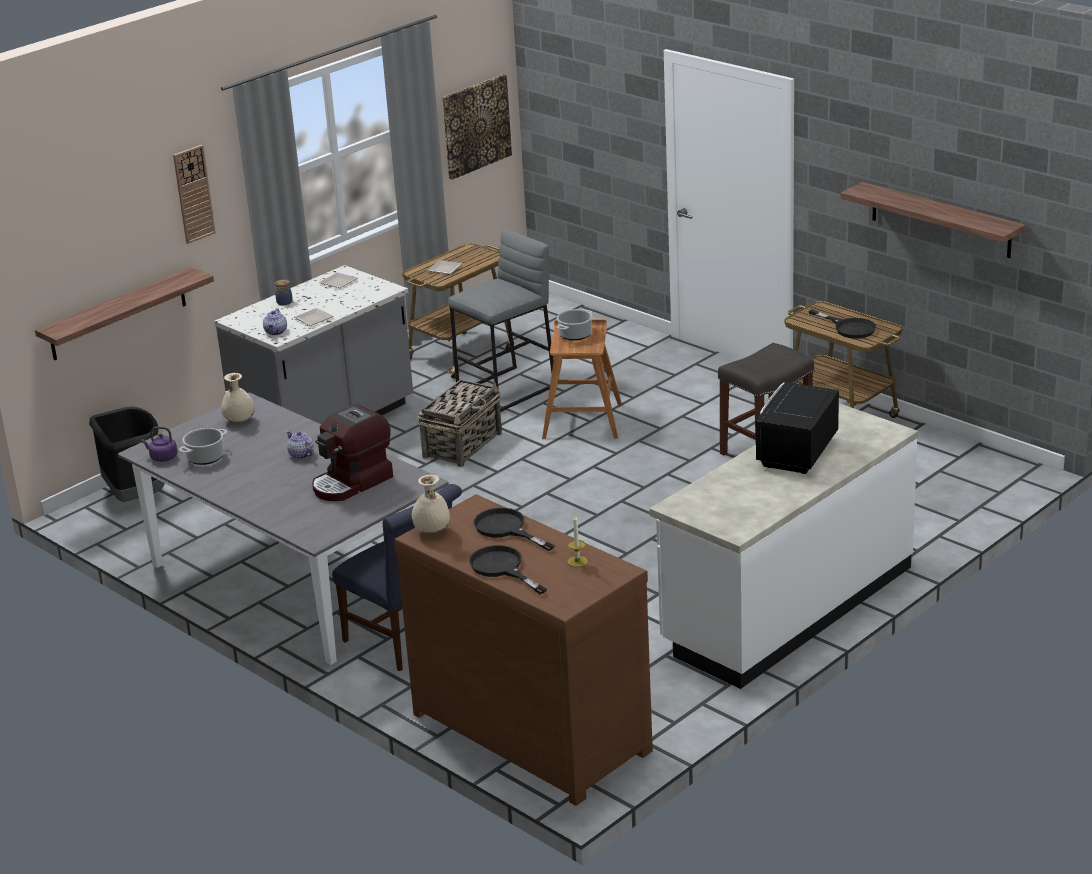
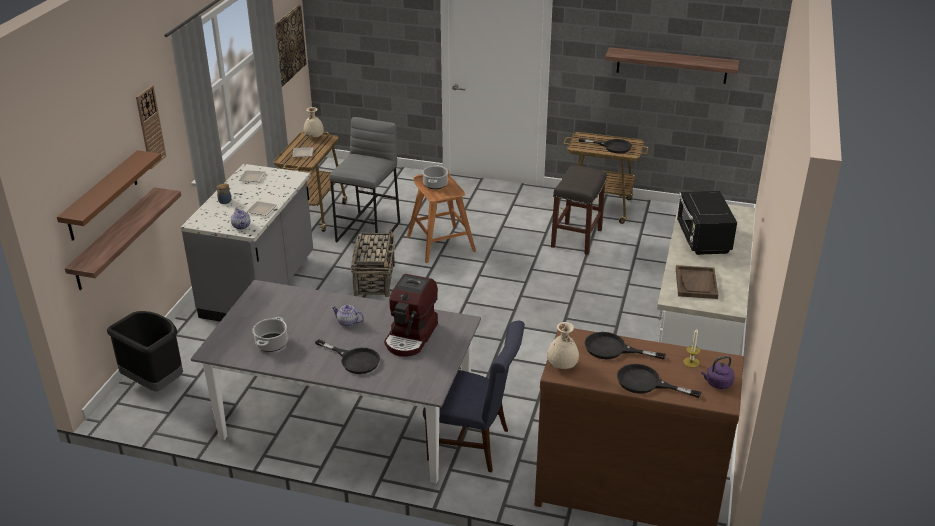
camera: 30 degrees left, 5 degrees up
purple kettle [141,427,178,462] -> purple kettle moved to [701,356,734,389]
beige vase [221,373,255,423] -> beige vase moved to [304,107,324,138]
none -> brown shelf [57,150,162,241]
none -> black frying pan [315,339,380,374]
none -> brown tray [676,265,718,299]

